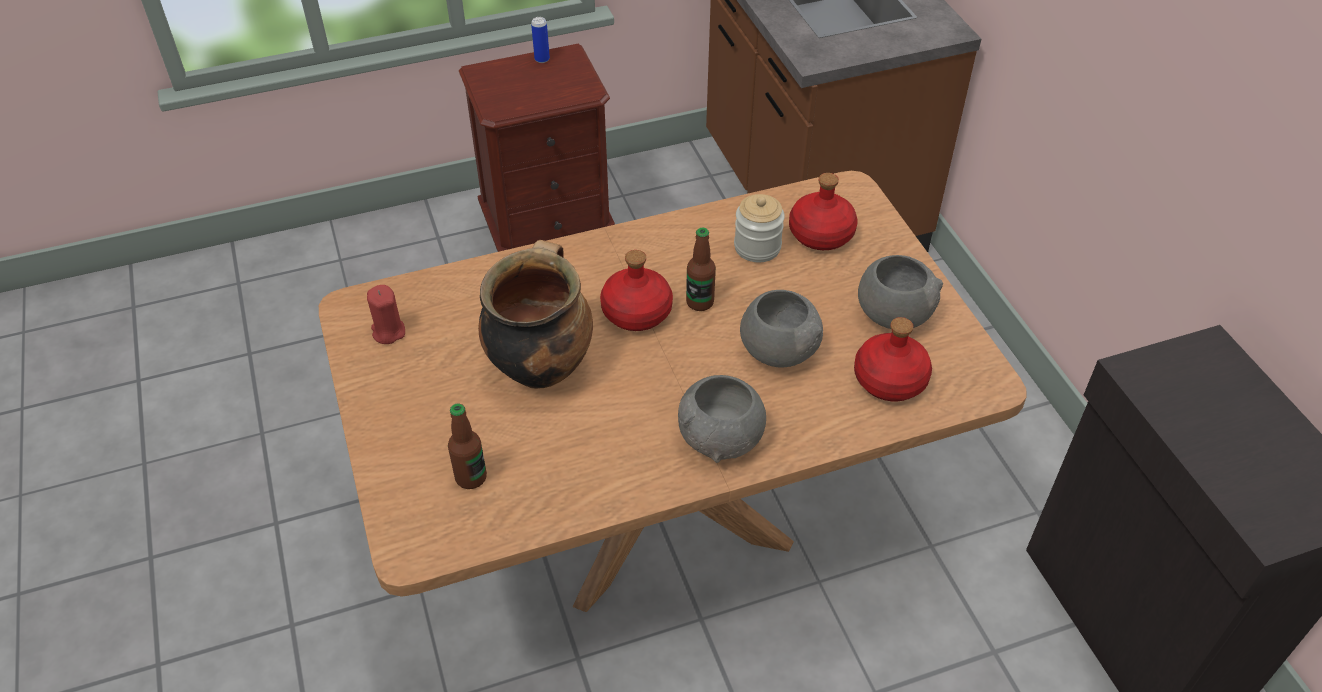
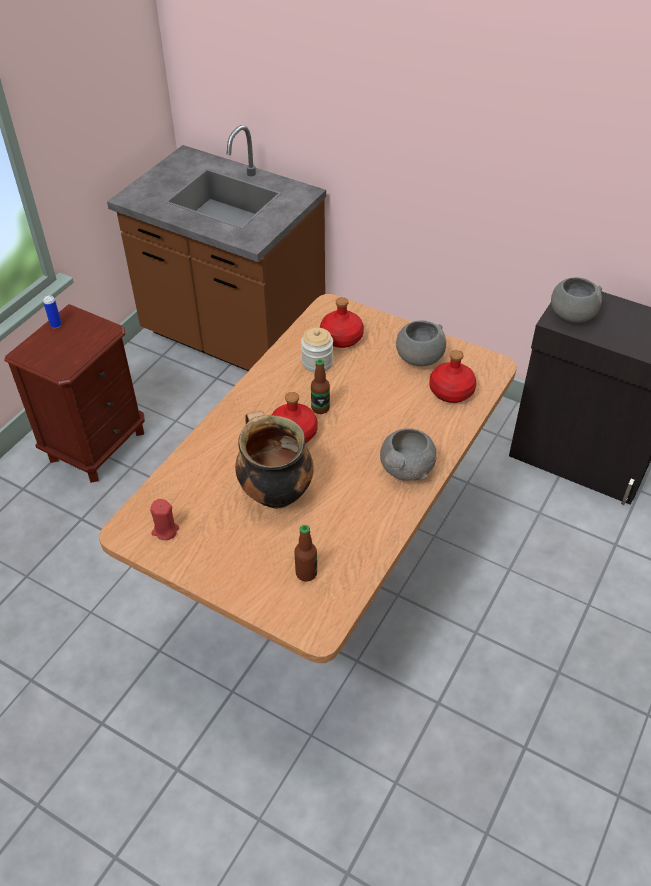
camera: 40 degrees left, 0 degrees up
grey bowl [740,290,823,368] -> grey bowl moved to [551,277,602,323]

